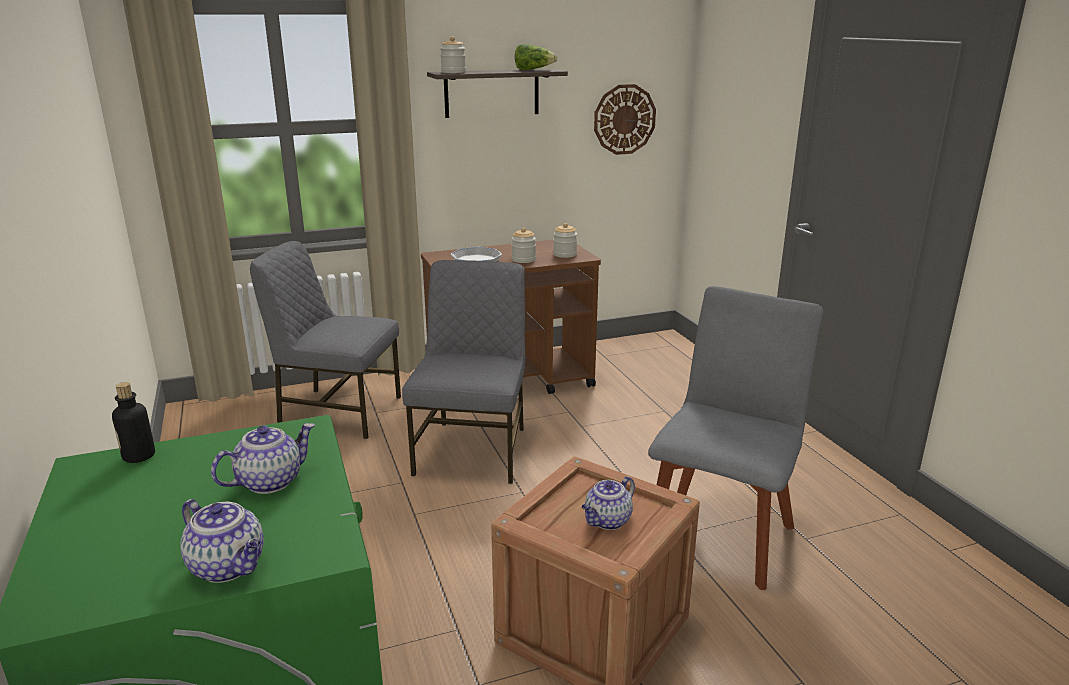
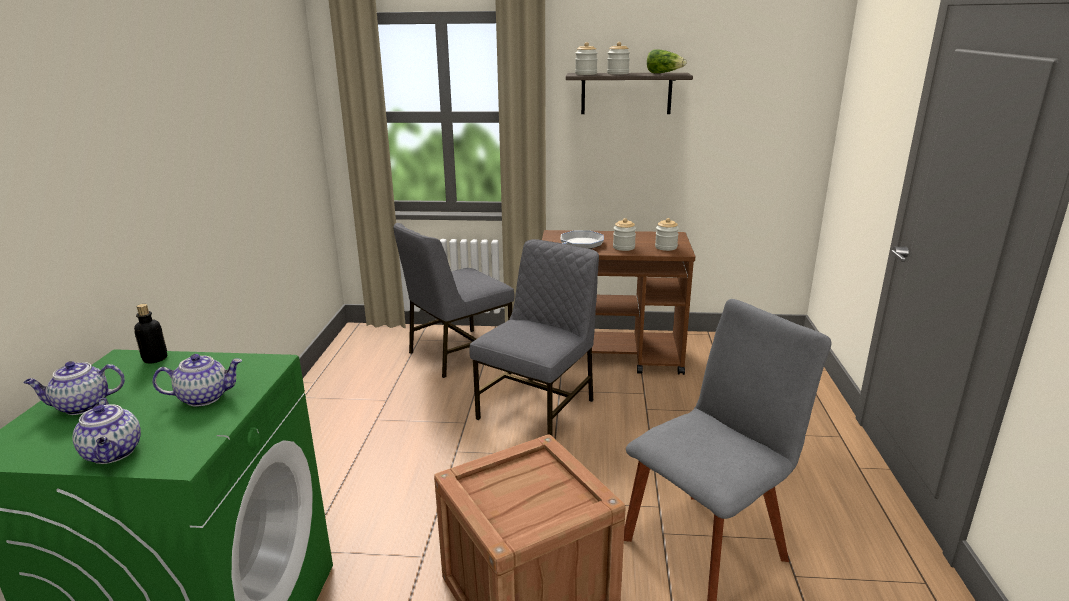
camera: 25 degrees right, 0 degrees up
grey chair [250,241,401,439] -> grey chair turned 75 degrees counterclockwise [393,223,515,378]
teapot [582,476,635,530] -> teapot moved to [23,361,125,415]
wall clock [594,84,656,155] -> none
none -> jar [607,42,630,75]

